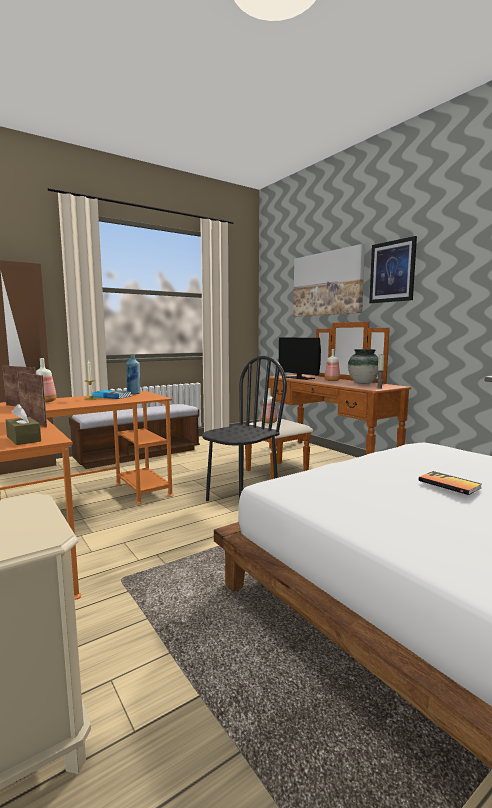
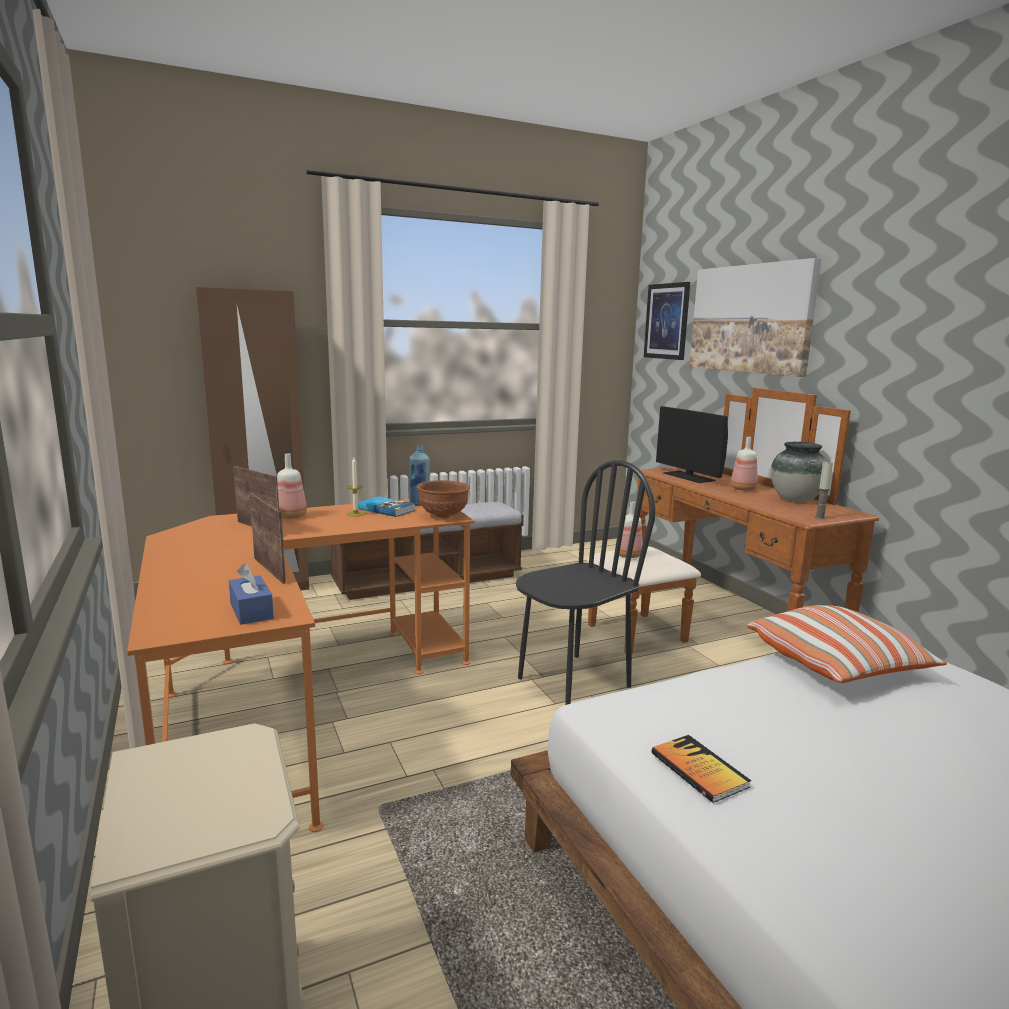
camera: 10 degrees right, 5 degrees up
brown tissue box [6,404,41,445] -> blue tissue box [229,563,274,625]
picture [369,236,417,303] -> picture moved to [644,282,690,360]
book [419,471,481,495] -> book moved to [651,735,751,803]
none -> brown bowl [417,480,470,518]
none -> pillow [747,605,947,683]

